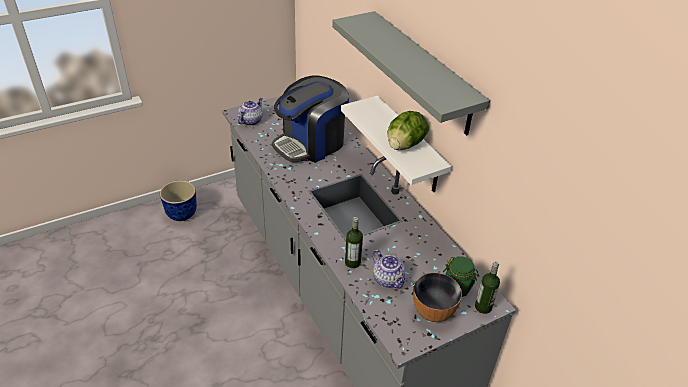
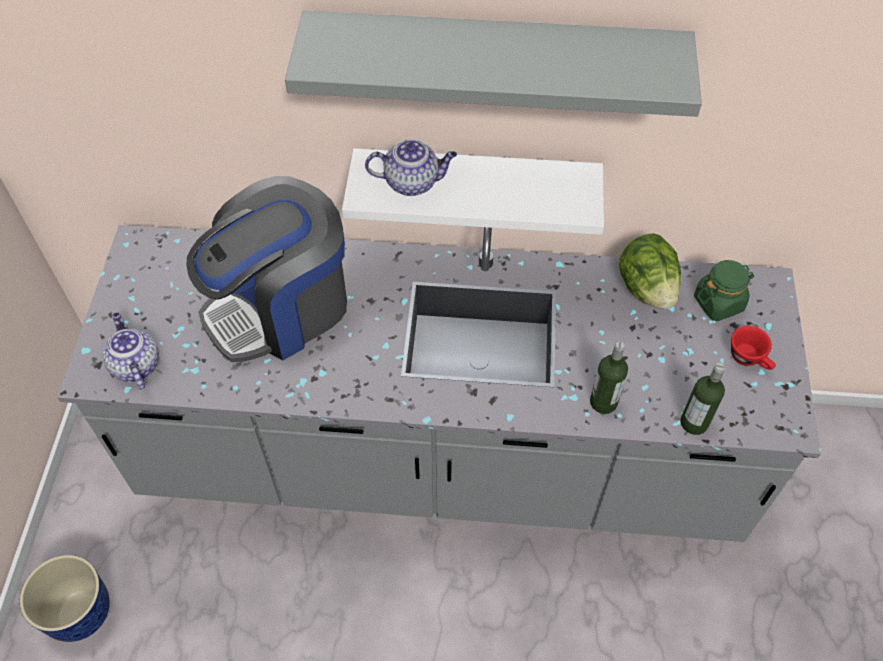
camera: 55 degrees left, 15 degrees up
coffee machine [272,76,349,163] -> coffee machine turned 60 degrees clockwise [186,176,347,362]
teapot [372,250,408,288] -> teapot moved to [365,139,457,196]
lettuce [387,111,429,150] -> lettuce moved to [619,233,681,309]
bowl [413,273,462,322] -> red cup [731,326,776,370]
bottle [475,261,500,314] -> bottle moved to [680,363,725,435]

